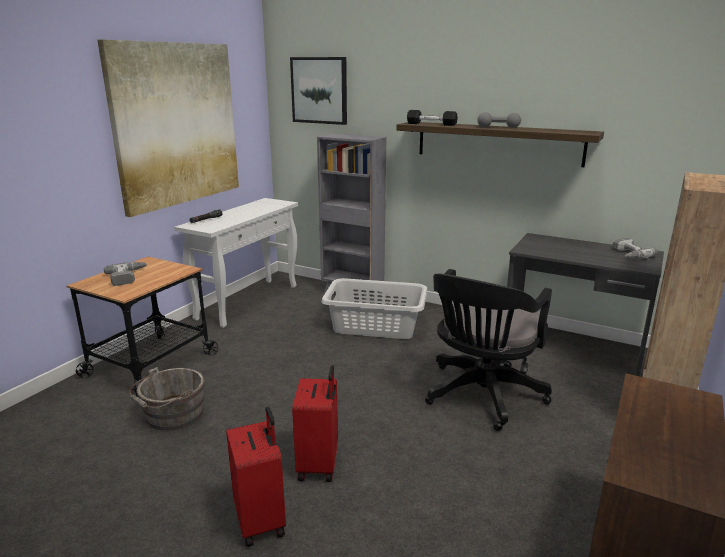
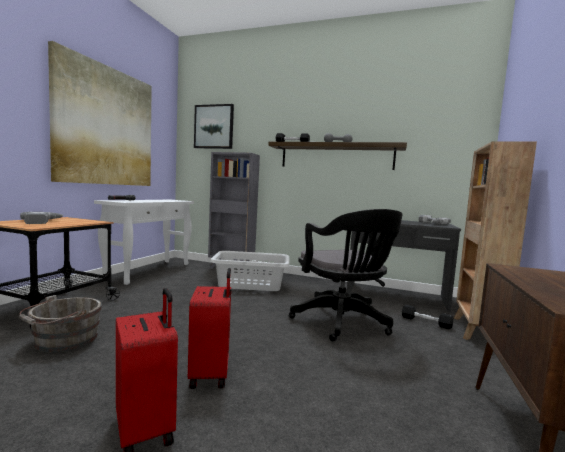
camera: 10 degrees left, 15 degrees down
black office chair [425,269,552,431] -> black office chair turned 45 degrees counterclockwise [289,209,402,342]
none -> black dumbbell [402,305,454,329]

